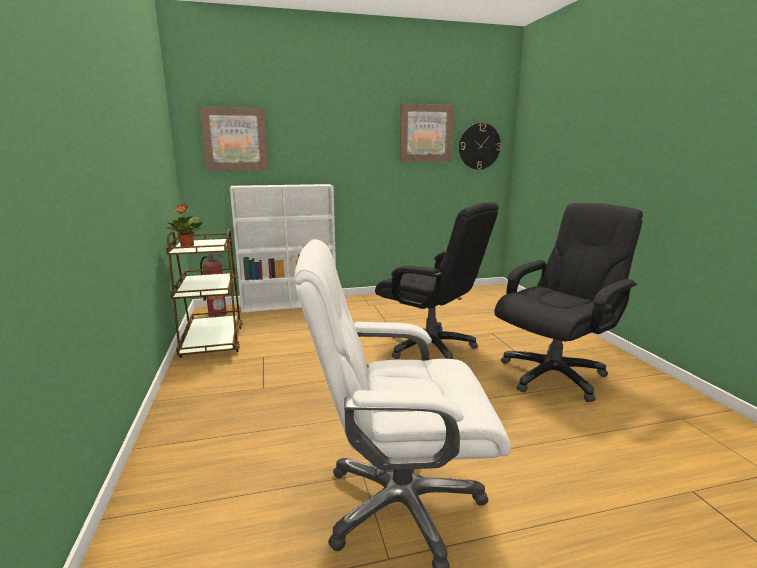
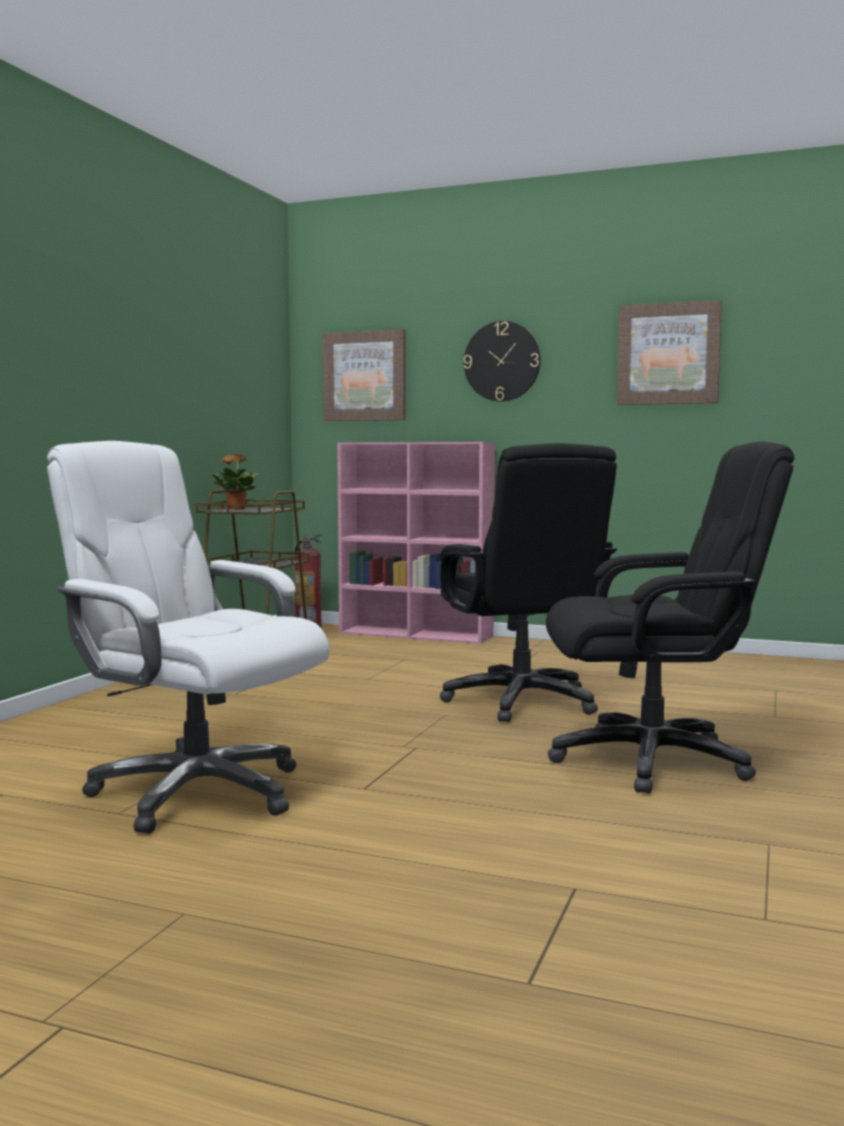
camera: 35 degrees right, 10 degrees down
white bookcase [230,184,336,313] -> pink bookcase [337,442,495,644]
wall clock [459,123,501,170] -> wall clock moved to [464,321,541,402]

